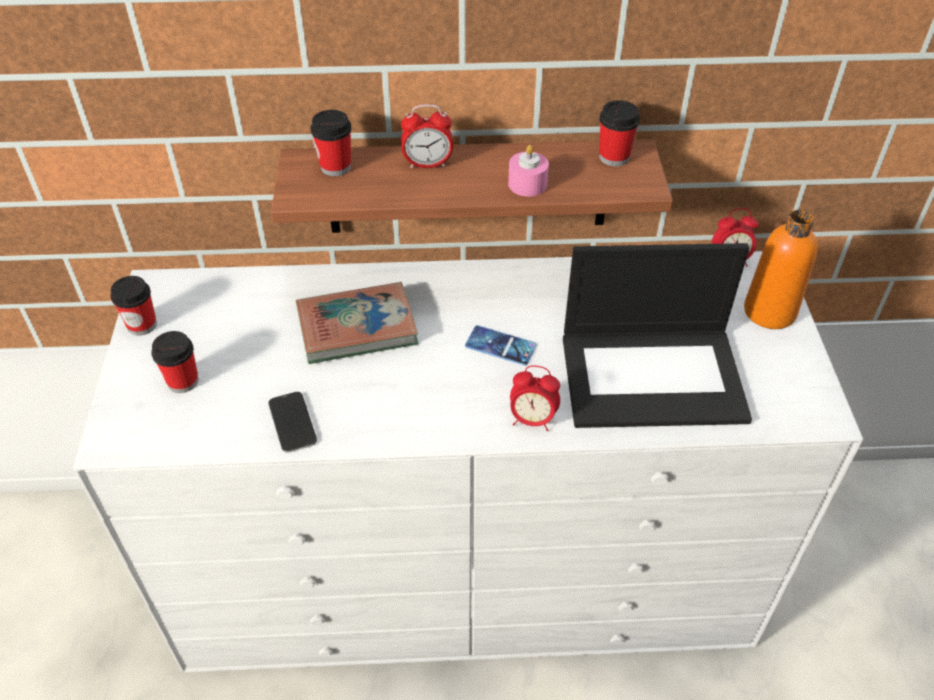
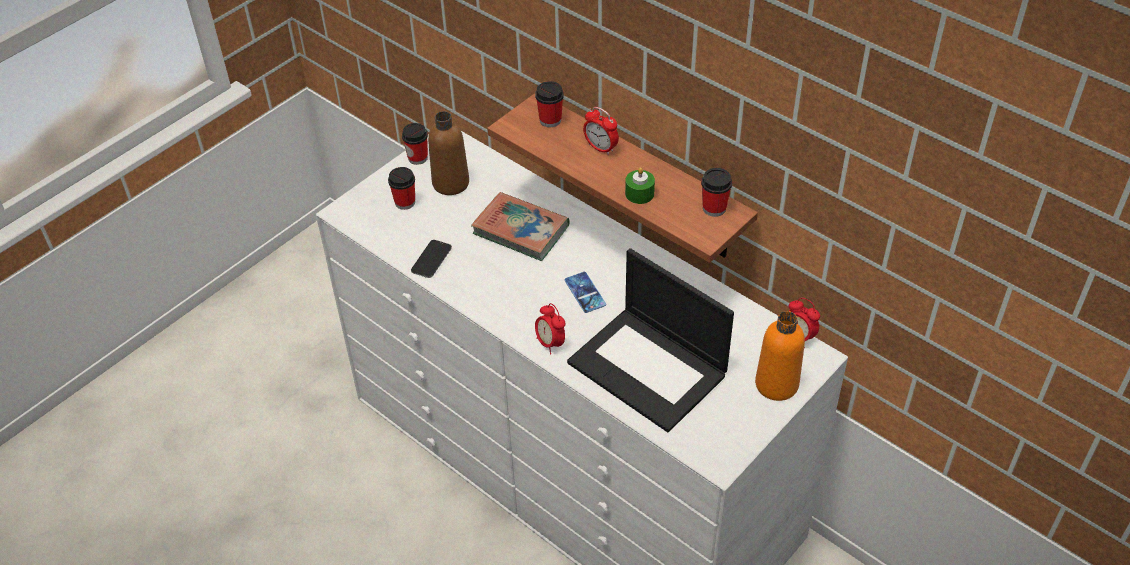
camera: 45 degrees right, 0 degrees up
pink candle [508,145,549,197] -> green candle [625,168,655,204]
none -> brown bottle [428,111,469,195]

